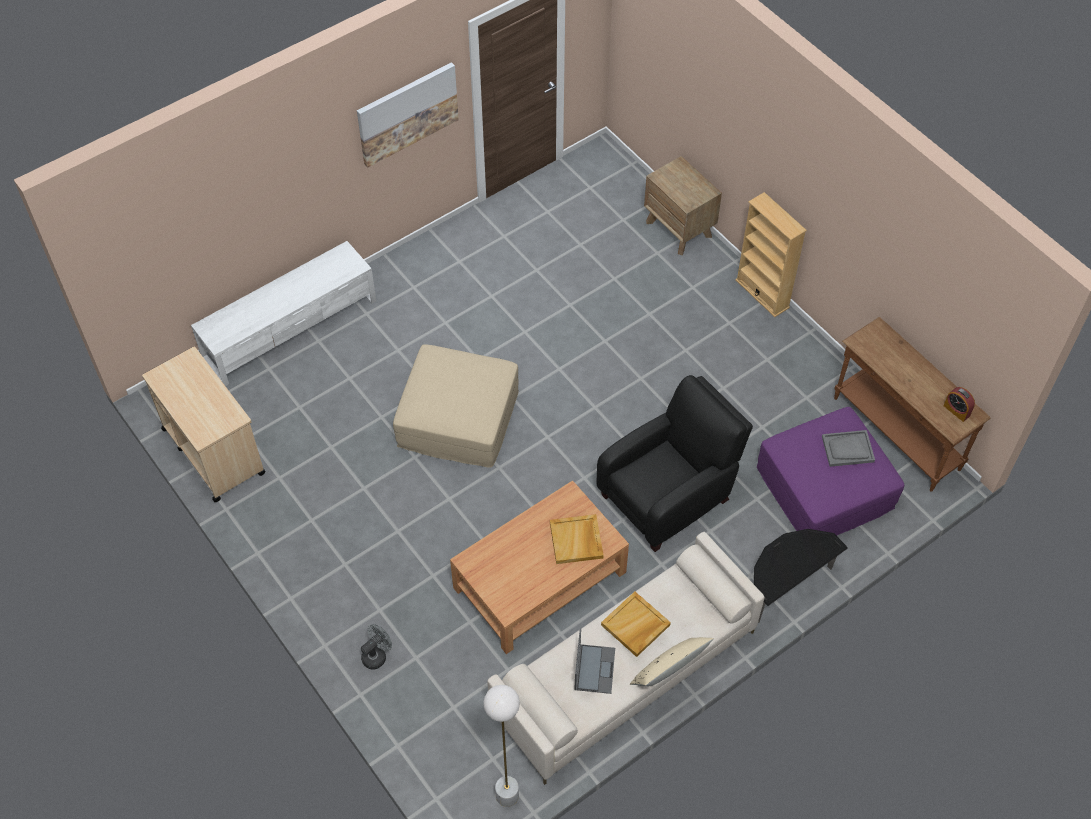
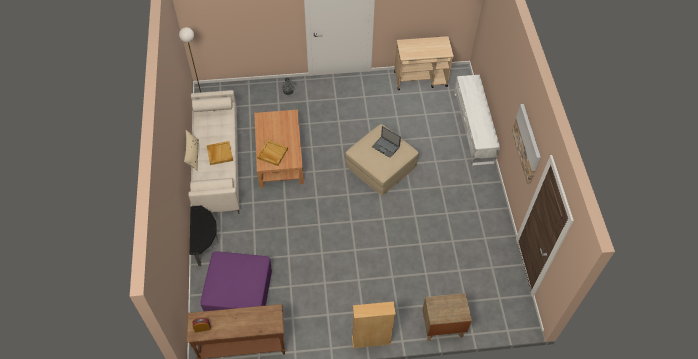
camera: 120 degrees right, 0 degrees up
laptop [575,628,615,694] -> laptop moved to [372,126,401,158]
black armchair [596,375,753,552] -> none
grey tray [822,430,875,467] -> none

